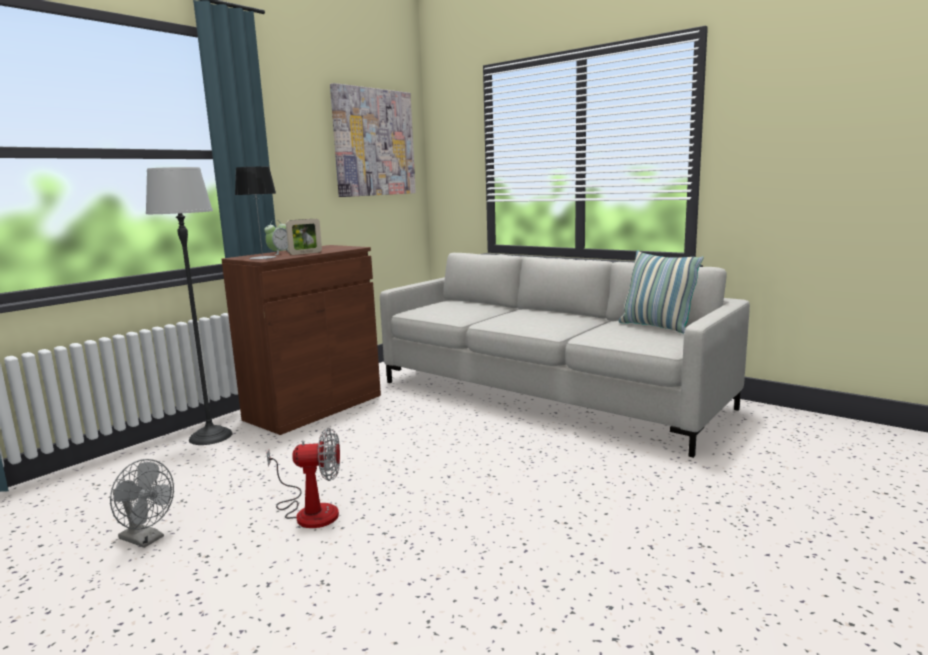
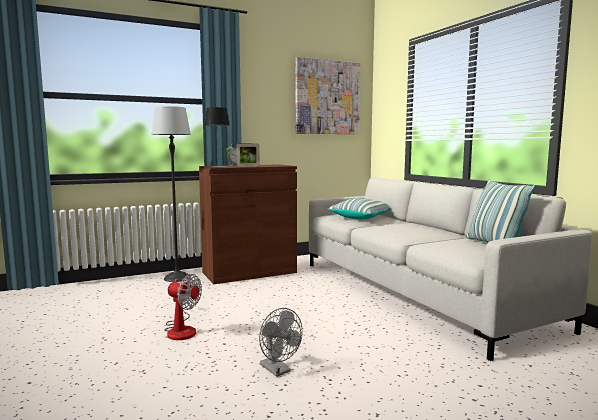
camera: 25 degrees right, 5 degrees down
grey fan [110,459,174,548] -> grey fan moved to [259,308,302,377]
none -> pillow [327,198,390,219]

